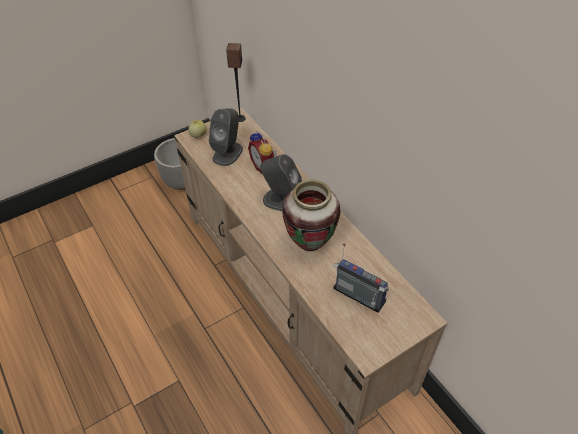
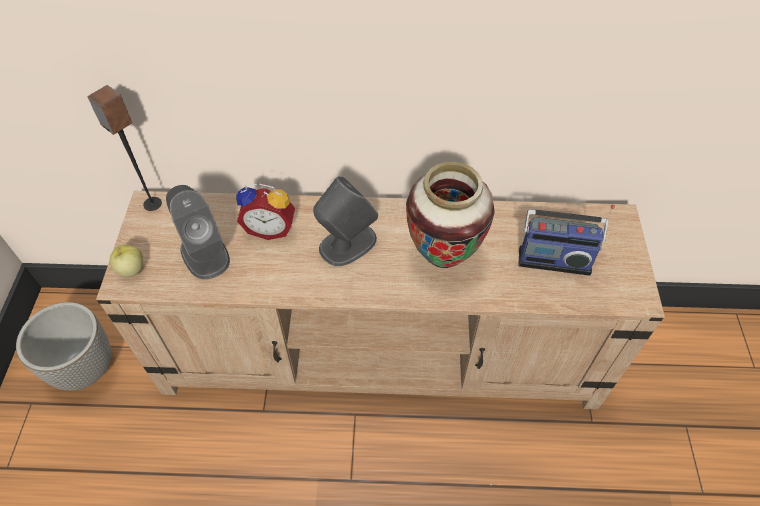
camera: 55 degrees left, 5 degrees up
radio [333,243,389,313] -> radio turned 150 degrees counterclockwise [519,205,615,276]

